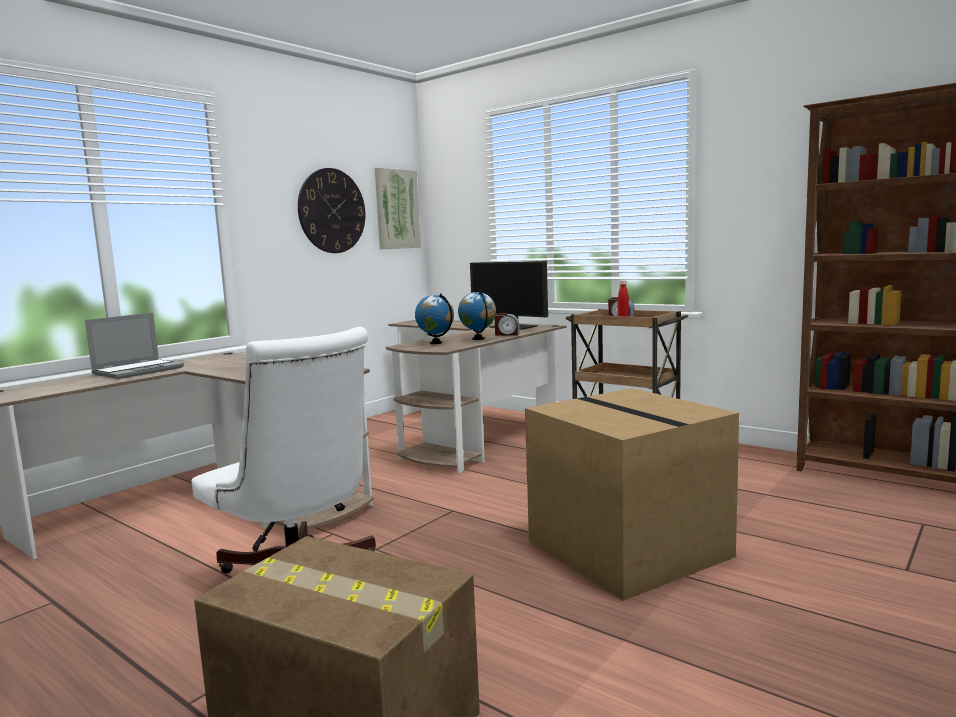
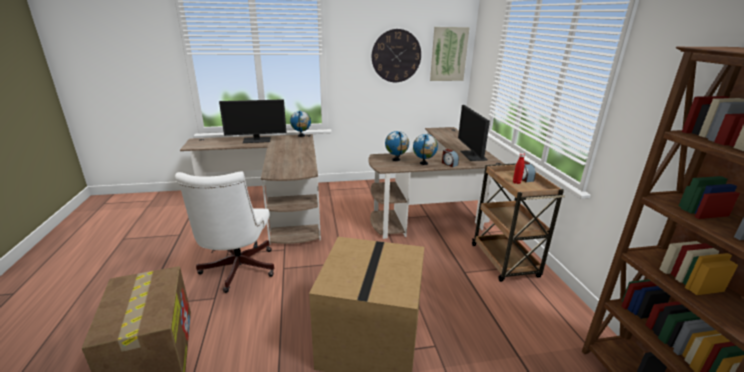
camera: 40 degrees right, 15 degrees up
laptop [85,313,184,379] -> monitor [219,99,286,143]
none -> globe [290,111,311,137]

